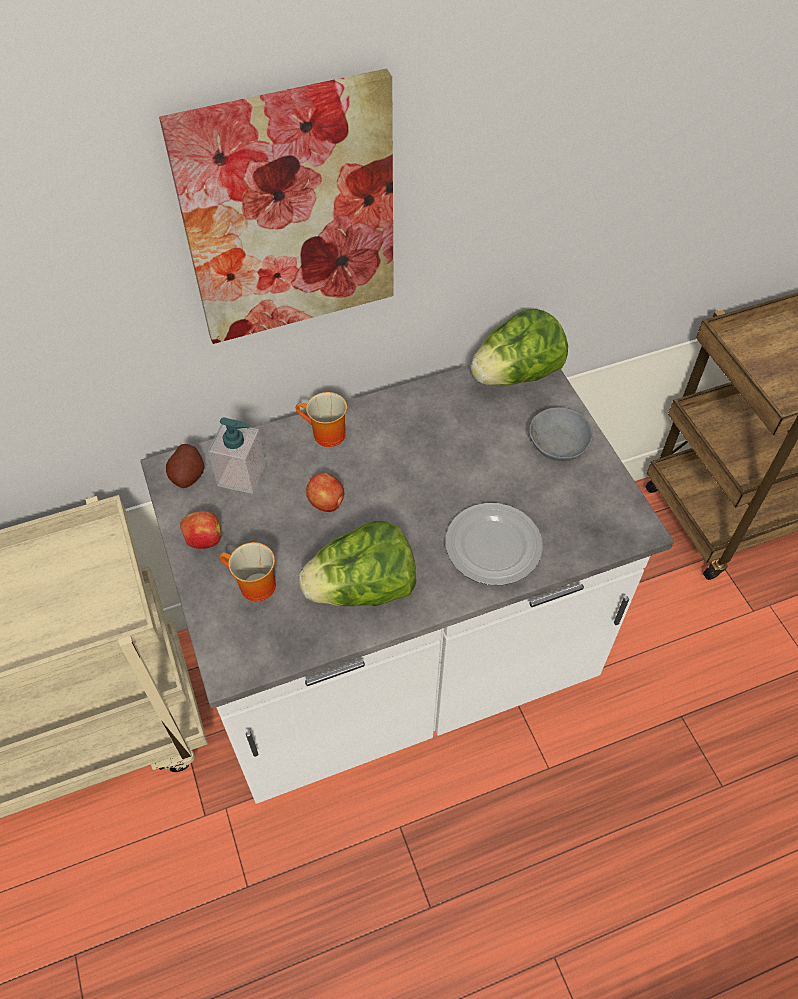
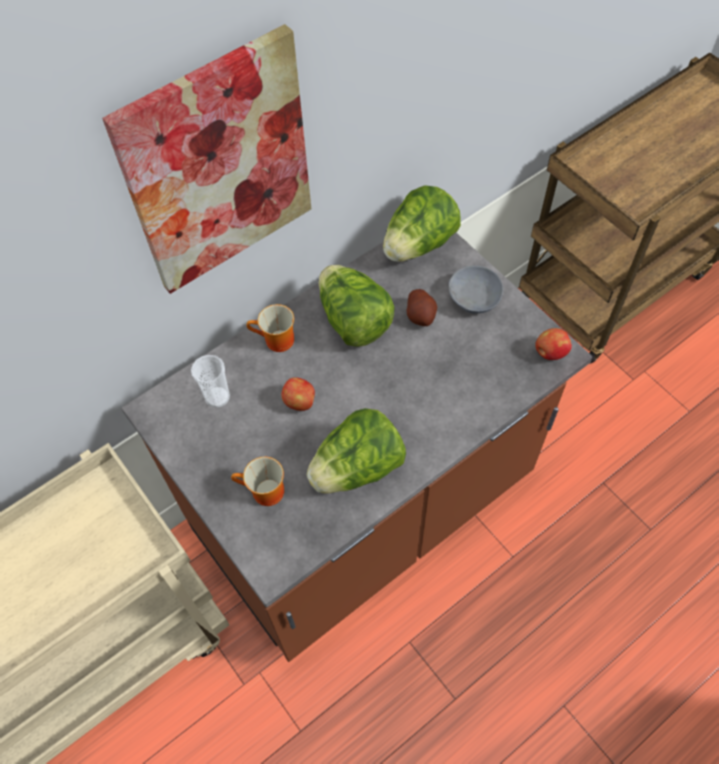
camera: 15 degrees left, 5 degrees up
white counter [140,365,674,804] -> brown counter [121,233,593,662]
potato [166,444,204,488] -> potato moved to [407,289,437,326]
apple [180,511,221,549] -> apple moved to [535,328,572,360]
soap dispenser [208,417,266,494] -> cup [191,355,230,408]
plate [445,503,543,585] -> none
none -> lettuce [319,265,395,347]

